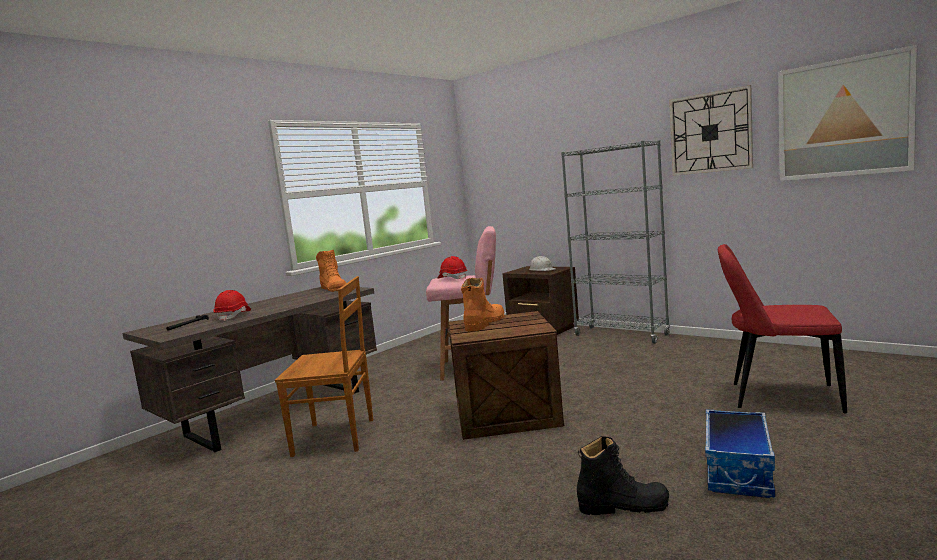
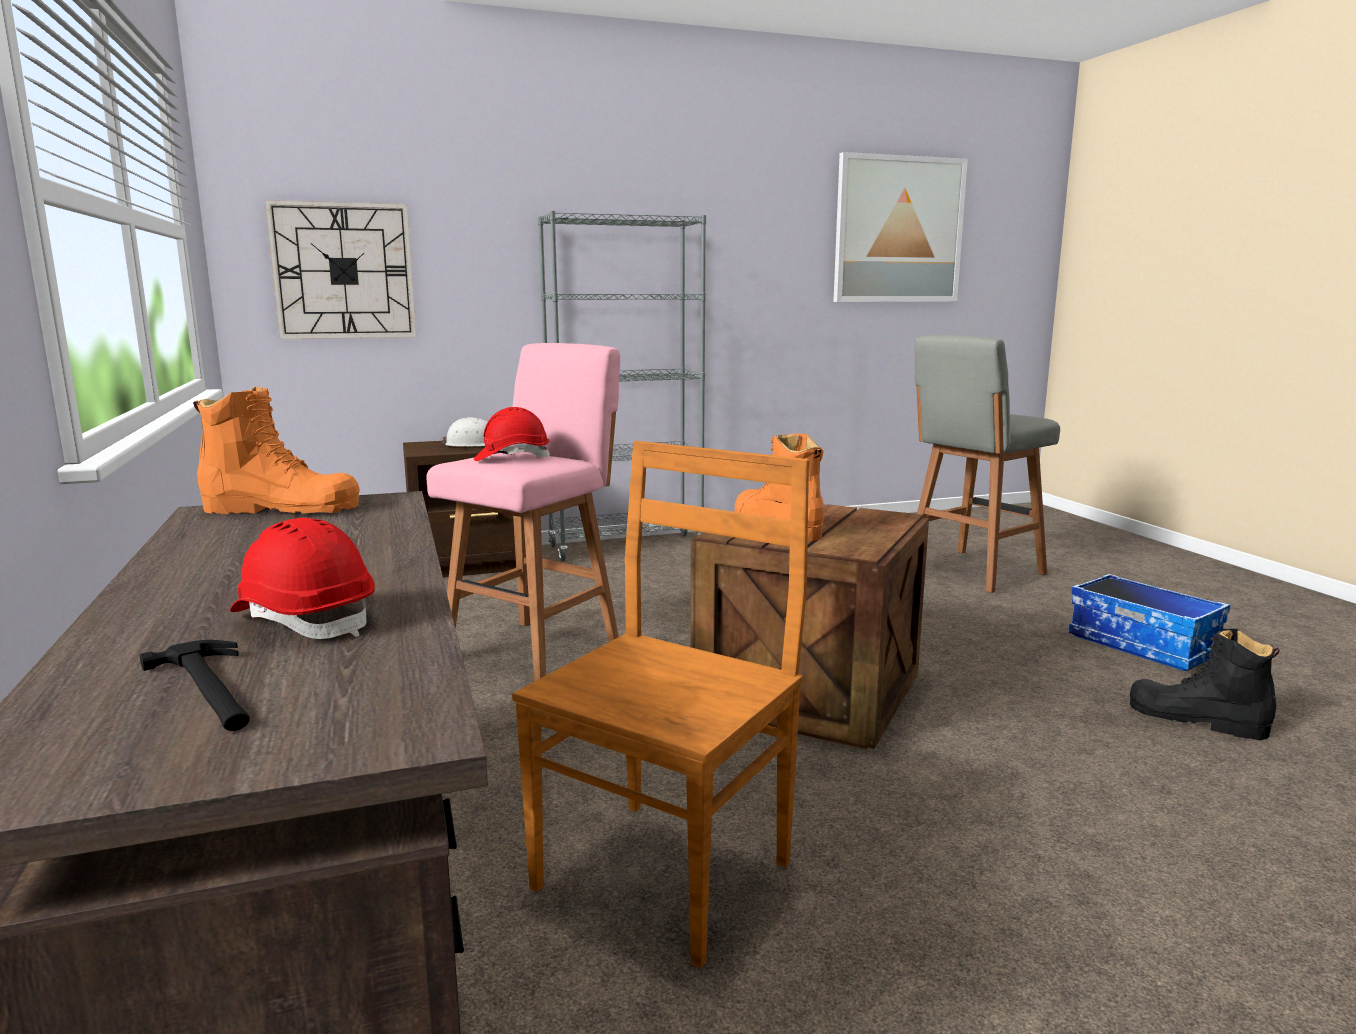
camera: 60 degrees left, 5 degrees up
black boot [577,436,669,515] -> black boot turned 90 degrees counterclockwise [1130,629,1280,740]
wall clock [669,85,753,176] -> wall clock moved to [265,200,417,339]
red chair [718,244,847,413] -> grey stool [915,335,1060,593]

